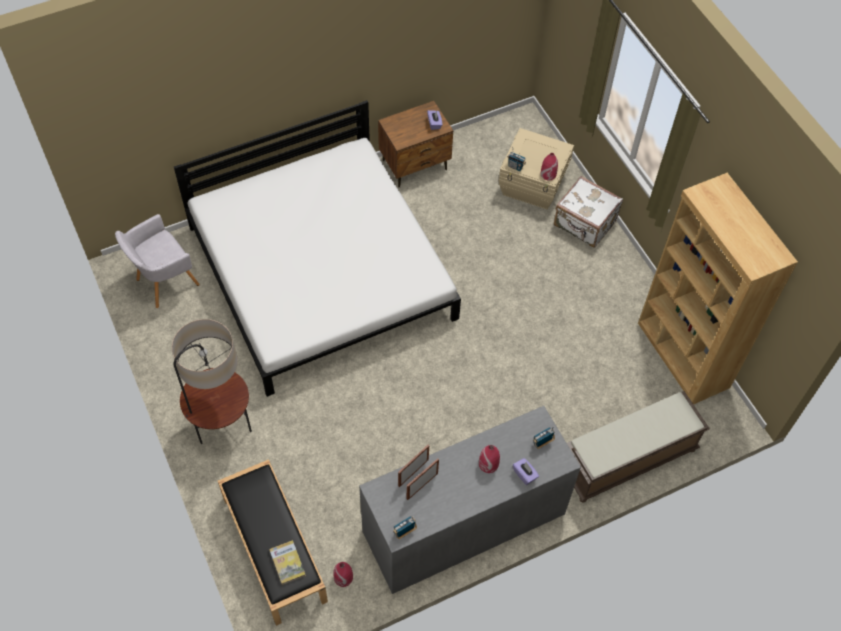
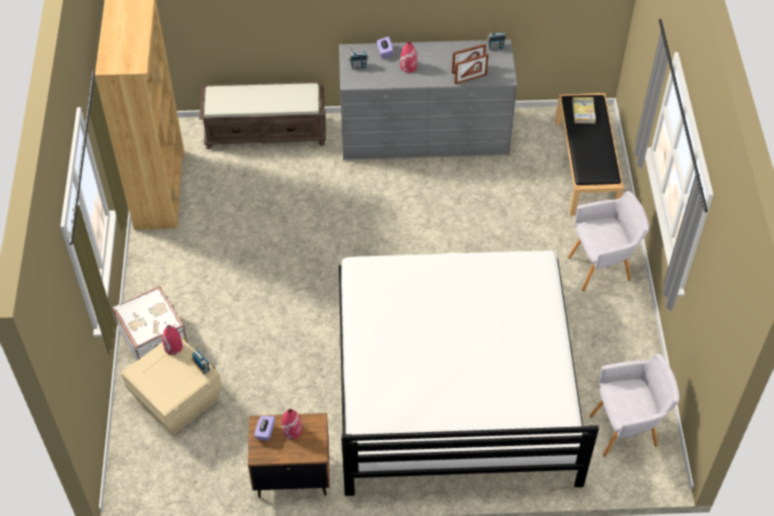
camera: 155 degrees left, 5 degrees down
floor lamp [172,319,252,444] -> grey armchair [568,191,649,291]
red vase [333,562,353,587] -> red vase moved to [282,409,302,439]

